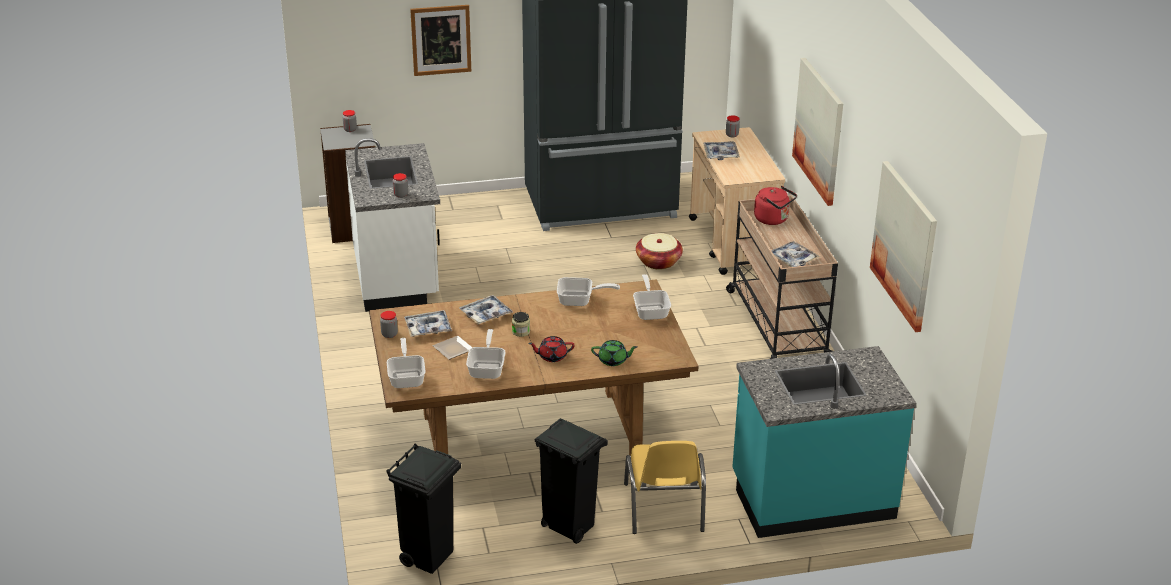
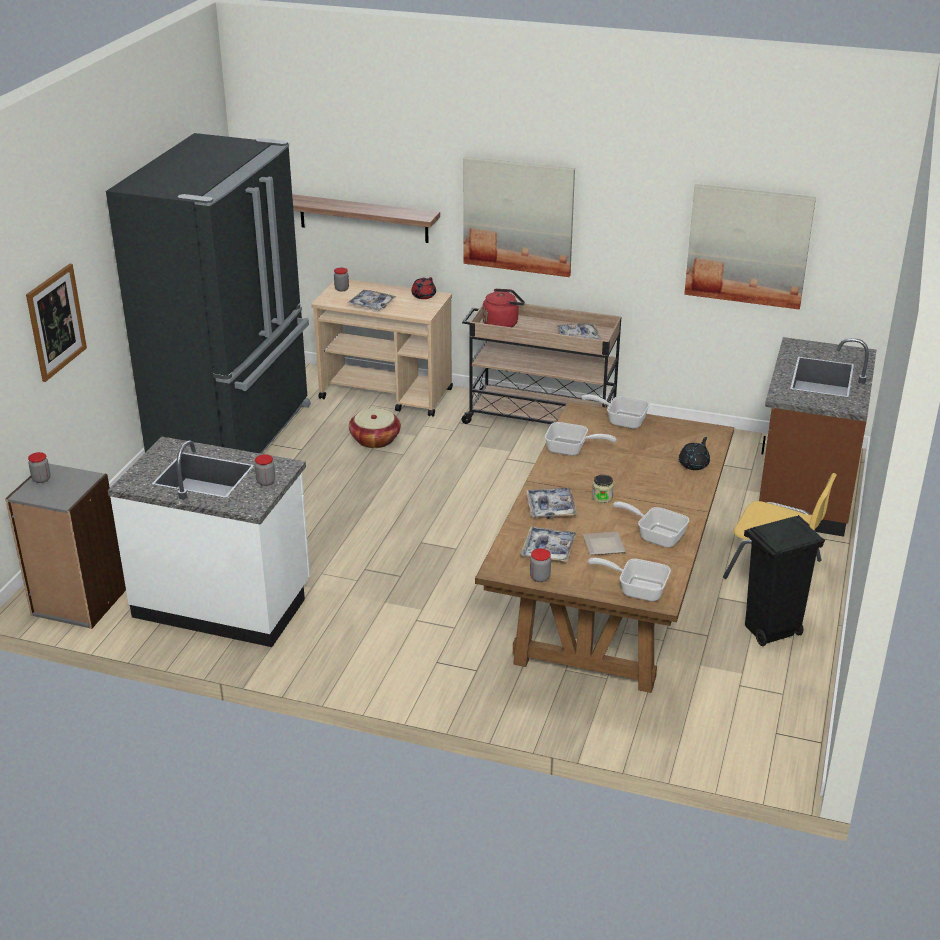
camera: 60 degrees left, 0 degrees up
black trash can [386,444,461,574] -> none
red teapot [528,336,574,362] -> red teapot moved to [411,277,436,299]
frying pan [557,277,620,306] -> frying pan turned 75 degrees clockwise [545,422,616,456]
green teapot [591,340,638,366] -> black teapot [679,437,710,470]
turquoise counter [732,346,916,538] -> brown counter [759,337,877,537]
none -> shelf [292,194,440,243]

